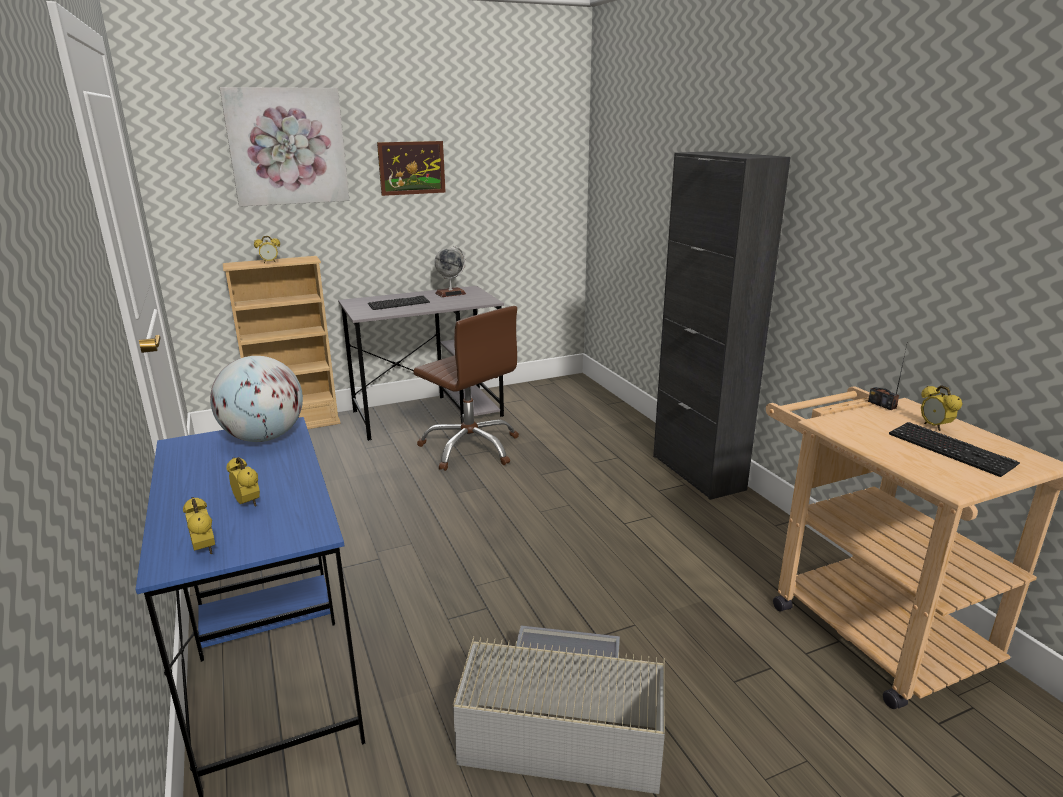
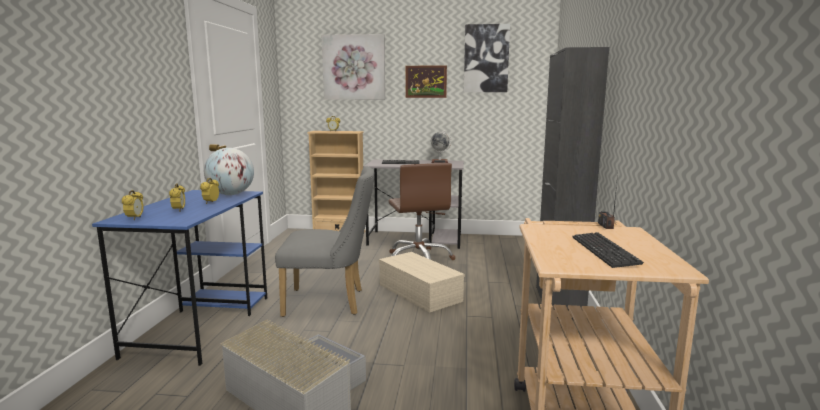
camera: 30 degrees right, 10 degrees down
alarm clock [921,385,962,431] -> alarm clock moved to [200,178,219,204]
none -> grey chair [275,166,375,317]
none -> beige storage box [379,252,465,313]
none -> picture [464,24,510,92]

